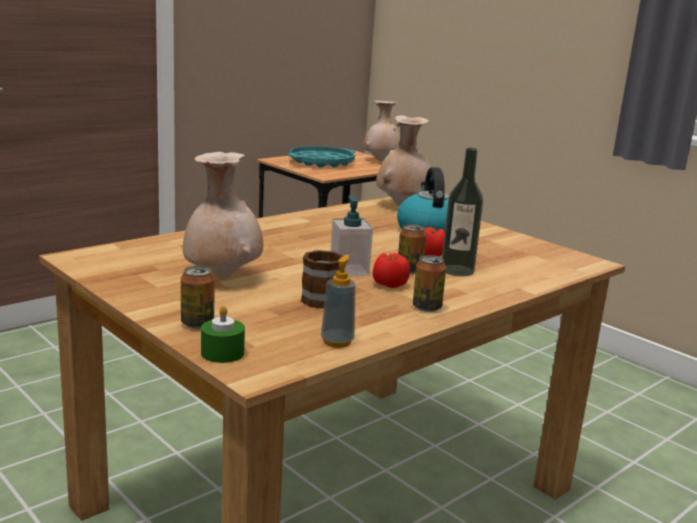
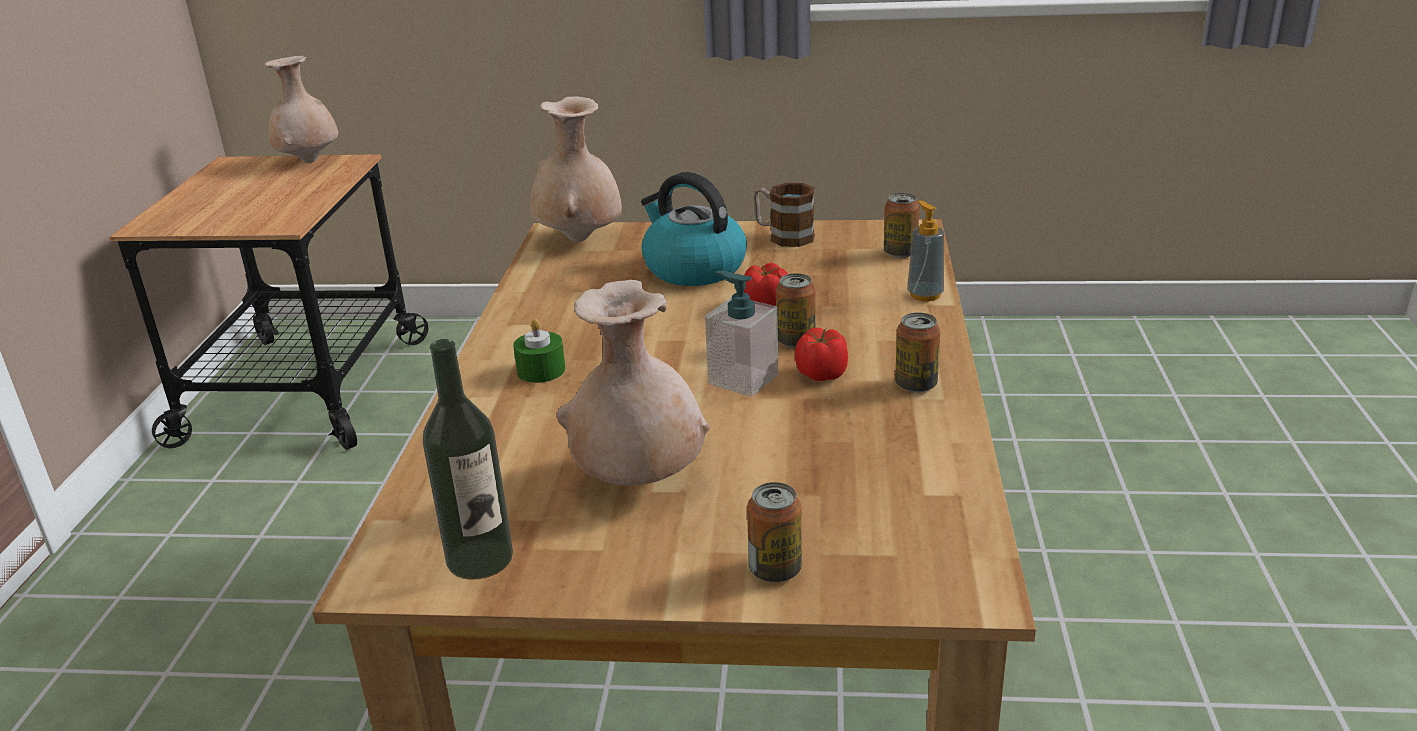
camera: 40 degrees left, 10 degrees up
green candle [201,305,245,363] -> green candle moved to [513,319,566,383]
turquoise tray [288,146,355,168] -> none
mug [301,250,343,309] -> mug moved to [754,183,815,247]
soap dispenser [321,255,356,348] -> soap dispenser moved to [907,200,944,302]
bottle [442,148,483,276] -> bottle moved to [423,339,513,580]
none -> can [884,193,919,258]

